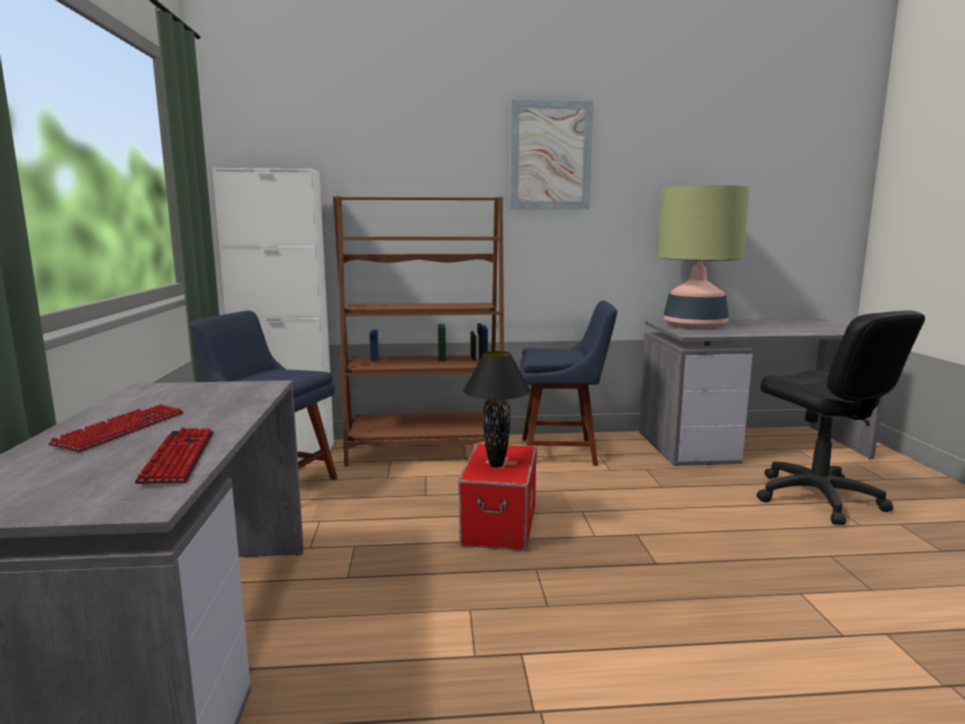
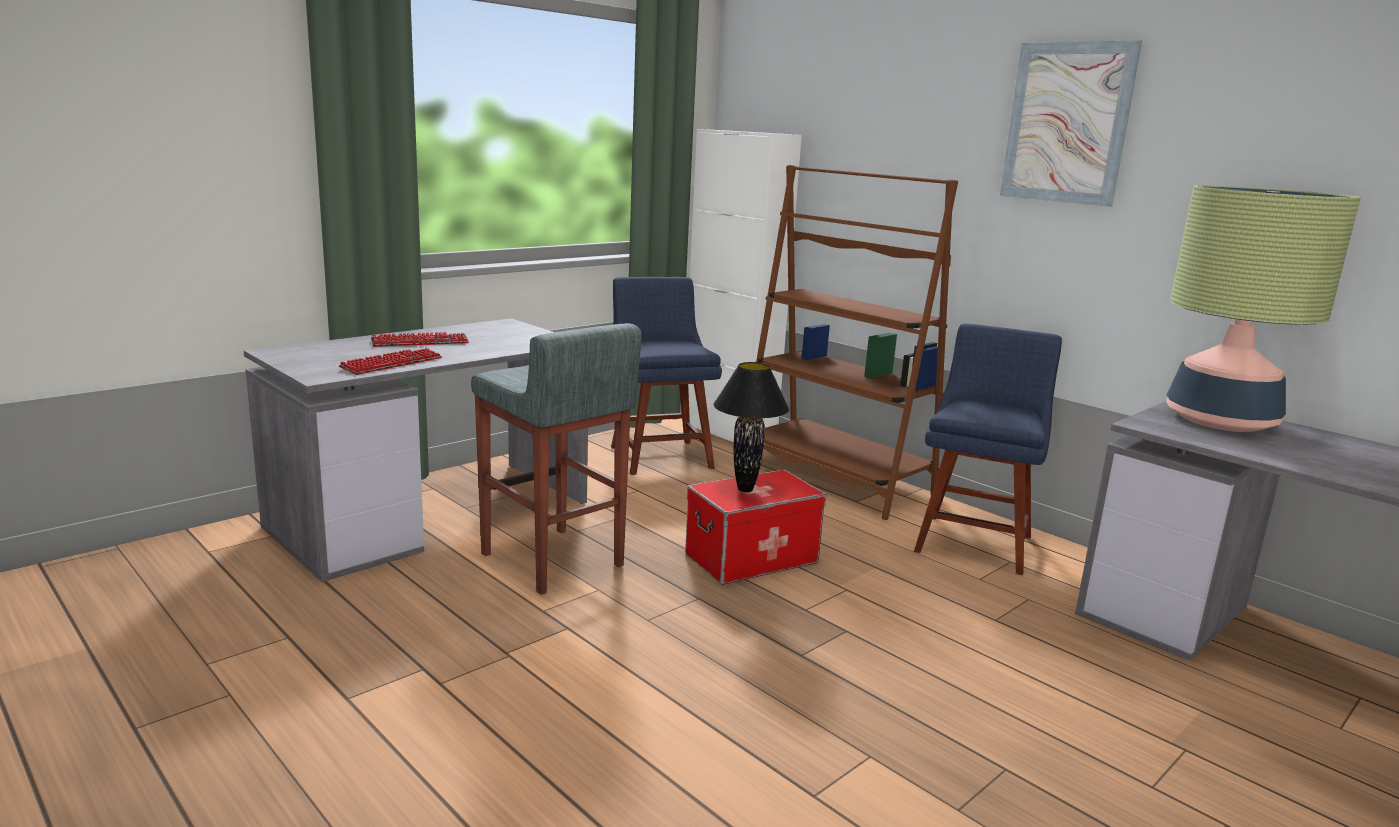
camera: 50 degrees right, 5 degrees up
blue chair [520,300,617,466] -> blue chair turned 120 degrees counterclockwise [914,324,1062,575]
black office chair [757,311,925,525] -> none
none -> grey stool [471,323,642,595]

